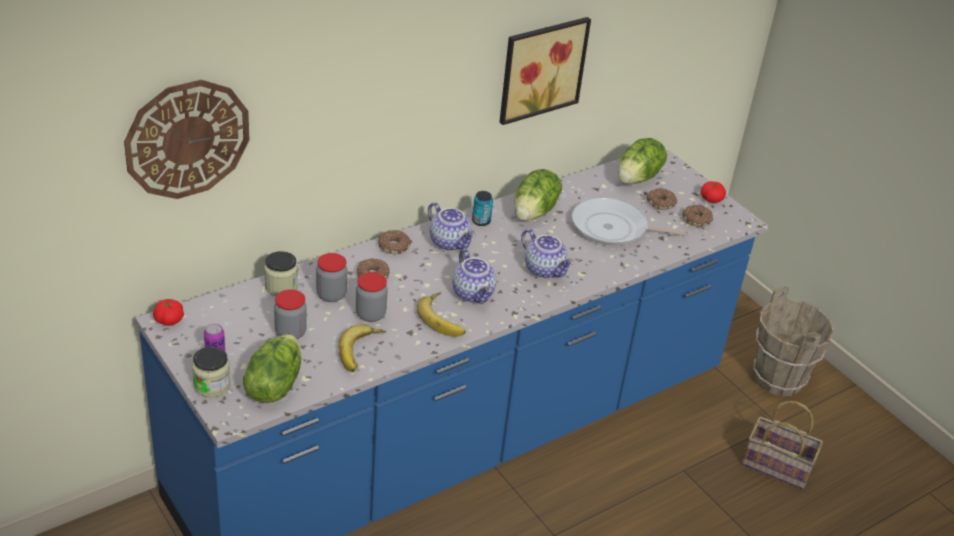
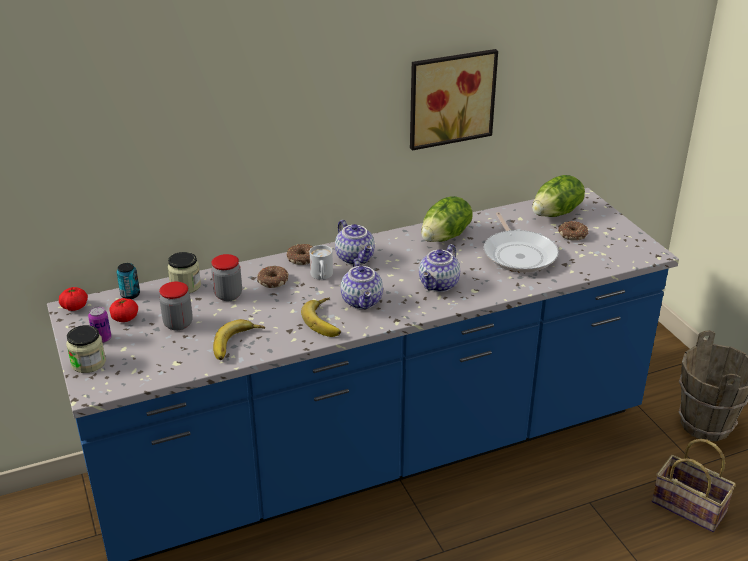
camera: 15 degrees right, 5 degrees down
wall clock [124,80,250,199] -> none
lettuce [243,334,301,403] -> none
jar [356,272,388,322] -> none
can [472,191,493,226] -> can moved to [117,263,140,299]
teapot [521,229,574,278] -> teapot turned 60 degrees clockwise [419,244,460,292]
frying pan [572,197,690,246] -> frying pan turned 120 degrees counterclockwise [484,212,559,273]
donut [682,205,713,227] -> none
tomato [701,181,726,203] -> tomato moved to [109,298,138,322]
none -> white mug [309,245,333,280]

